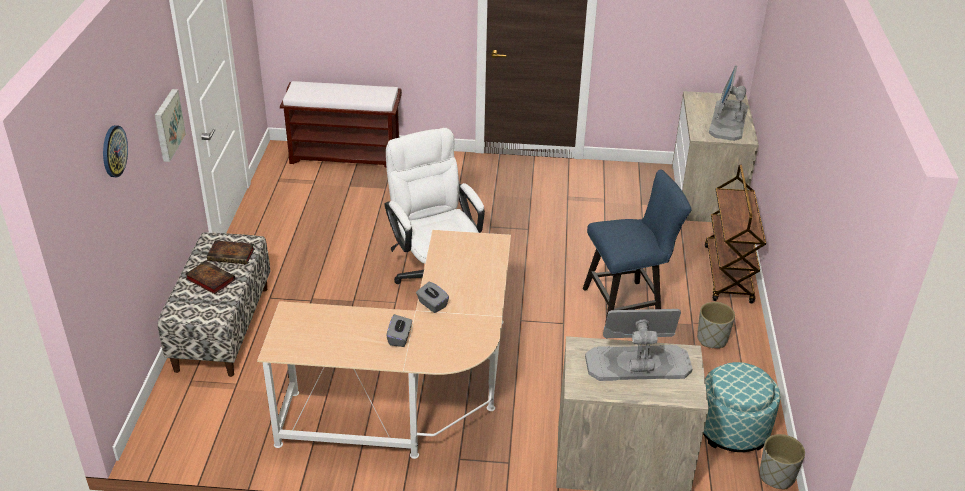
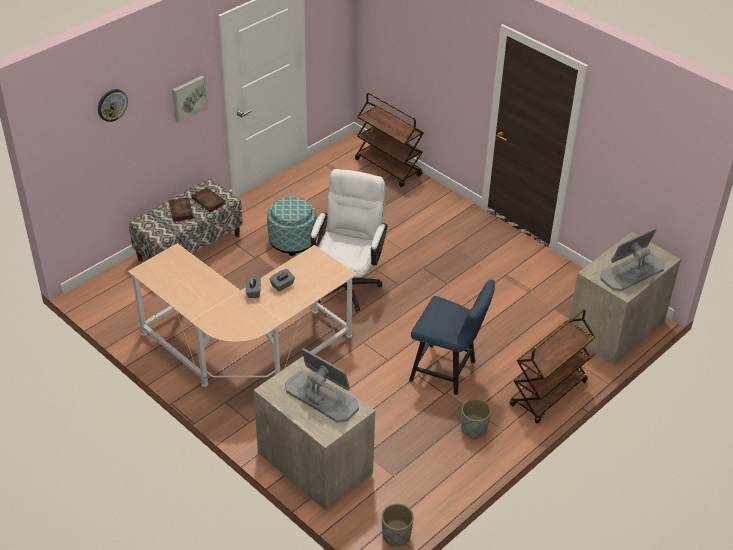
camera: 40 degrees right, 5 degrees up
brown bench [280,81,402,168] -> brown cart [355,93,424,187]
grey tissue box [387,314,412,347] -> grey tissue box moved to [270,269,295,291]
ottoman [703,362,780,452] -> ottoman moved to [267,196,316,256]

